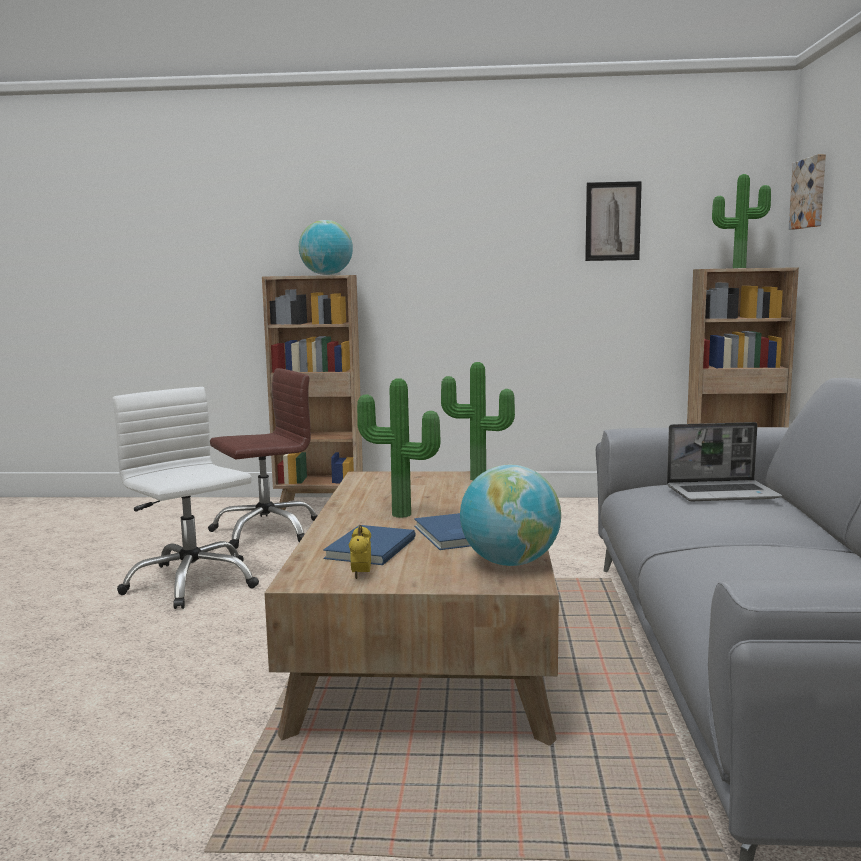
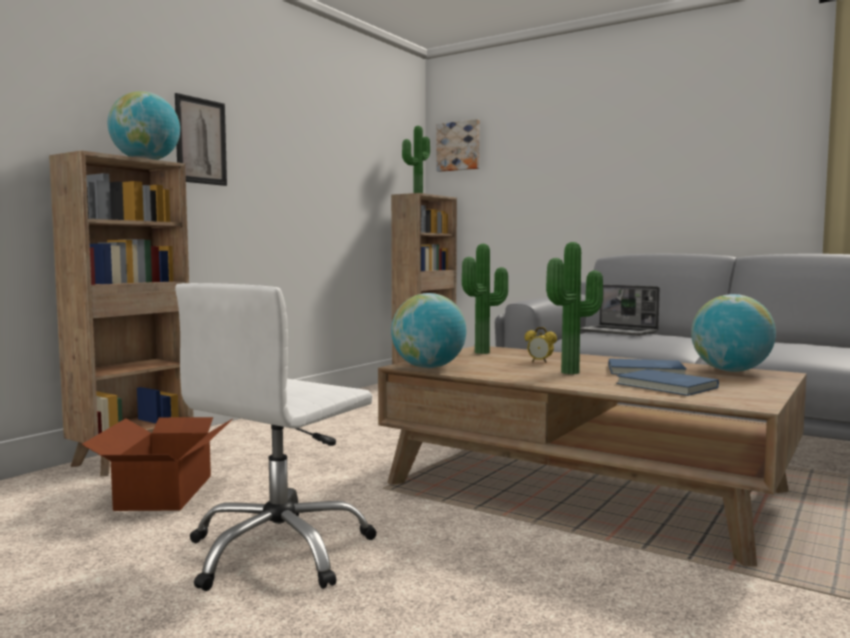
camera: 60 degrees left, 5 degrees down
white office chair [113,387,259,609] -> white office chair turned 45 degrees counterclockwise [175,283,377,591]
brown office chair [208,368,318,549] -> cardboard box [81,417,234,511]
alarm clock [349,525,371,579] -> alarm clock moved to [525,327,557,363]
picture [585,181,642,261] -> picture moved to [175,93,227,186]
laptop [667,422,782,501] -> laptop turned 105 degrees clockwise [580,285,660,336]
none -> globe [391,293,466,368]

